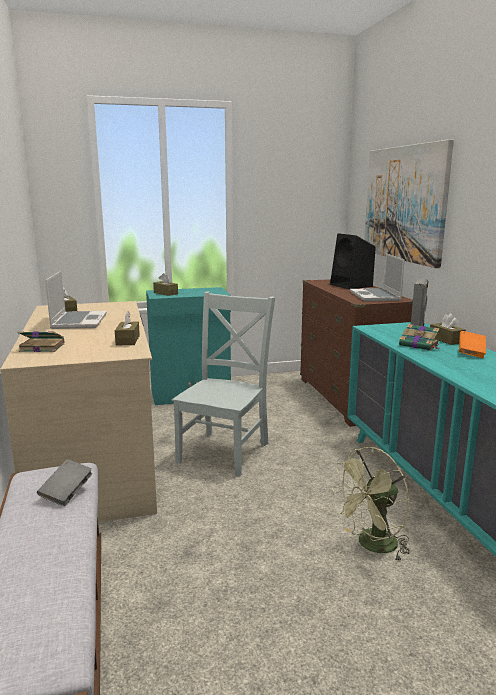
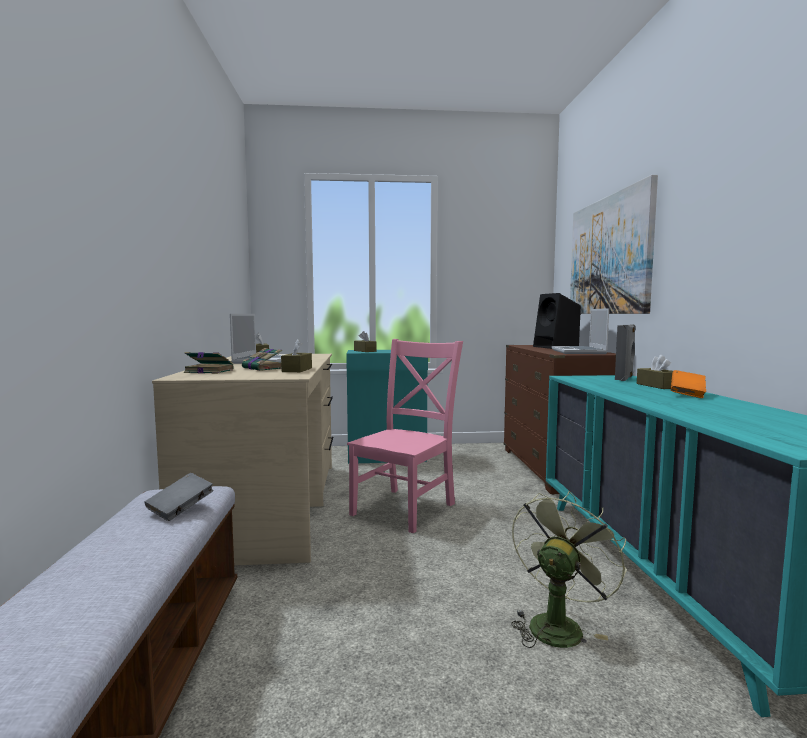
camera: 10 degrees right, 10 degrees down
grey chair [172,292,276,477] -> pink chair [347,339,463,533]
green fan [331,447,410,562] -> green fan turned 150 degrees clockwise [511,491,627,648]
book [399,324,440,351] -> book moved to [242,348,282,371]

